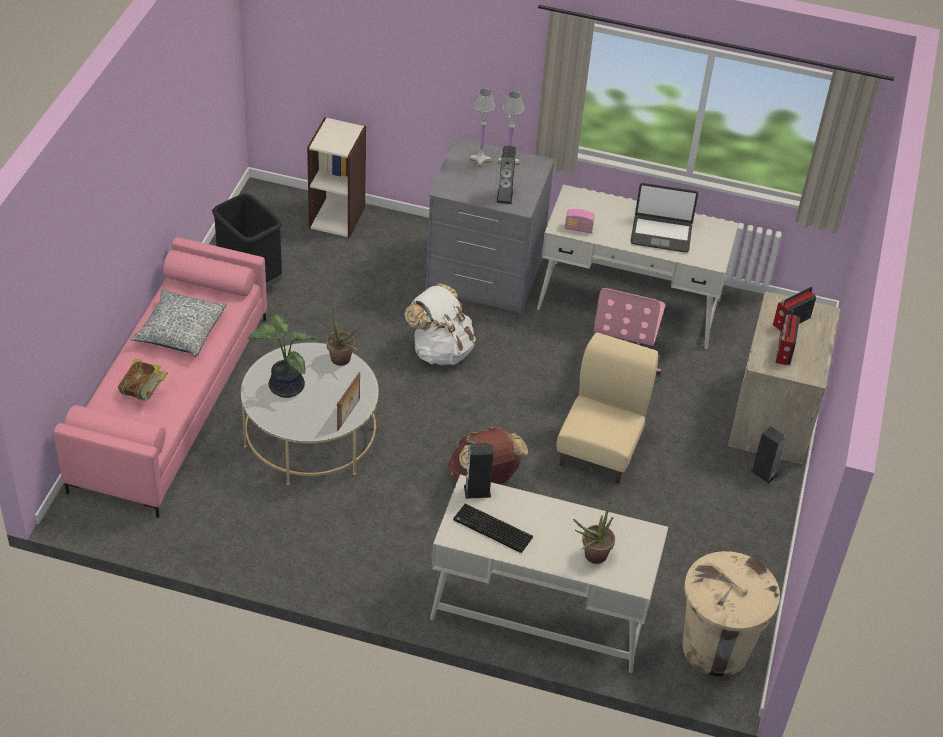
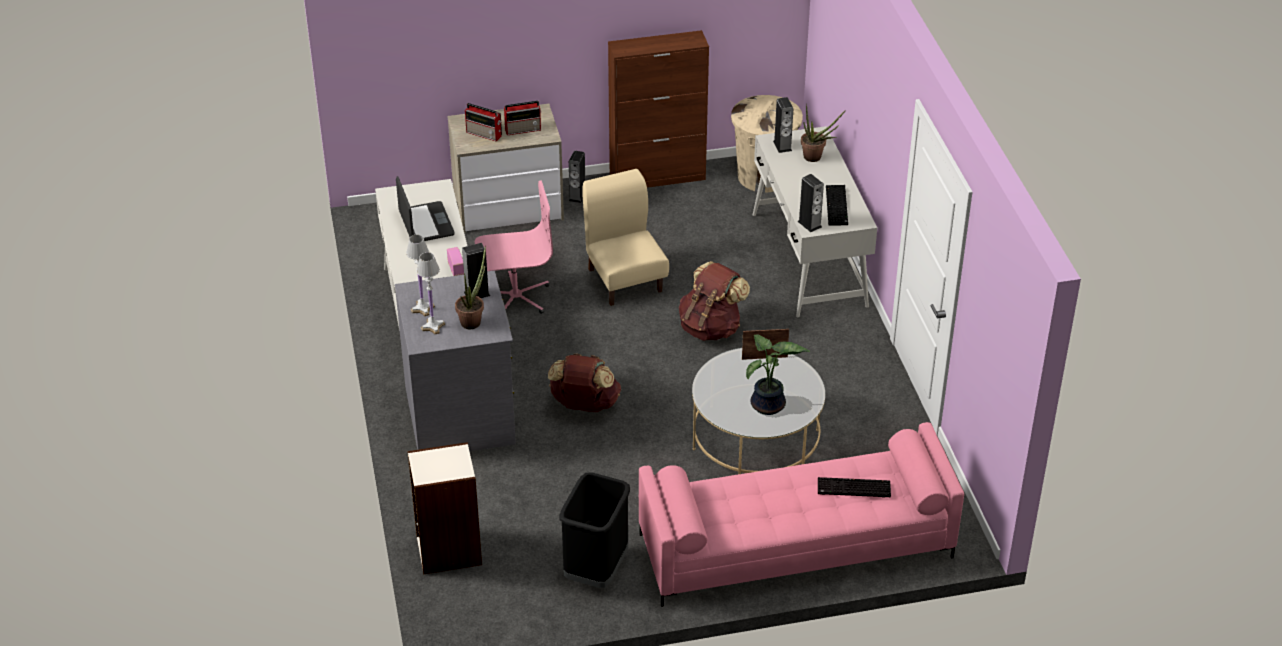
camera: 115 degrees left, 5 degrees down
book [118,359,168,400] -> keyboard [818,477,891,498]
pillow [130,289,227,357] -> none
potted plant [326,305,359,366] -> potted plant moved to [455,246,486,329]
white backpack [404,283,476,365] -> brown backpack [548,353,621,412]
beige chair [556,332,658,484] -> beige chair turned 75 degrees clockwise [583,169,669,306]
none -> brown cabinet [608,30,709,188]
none -> speaker [773,97,793,153]

